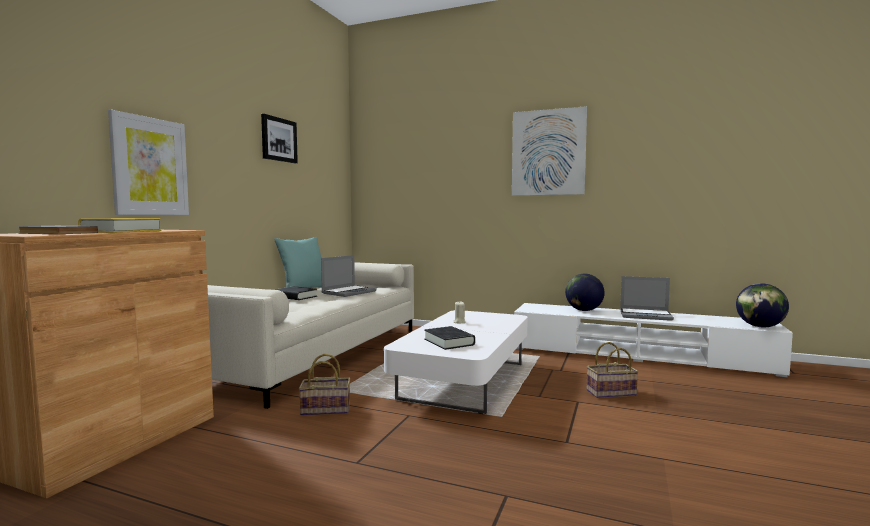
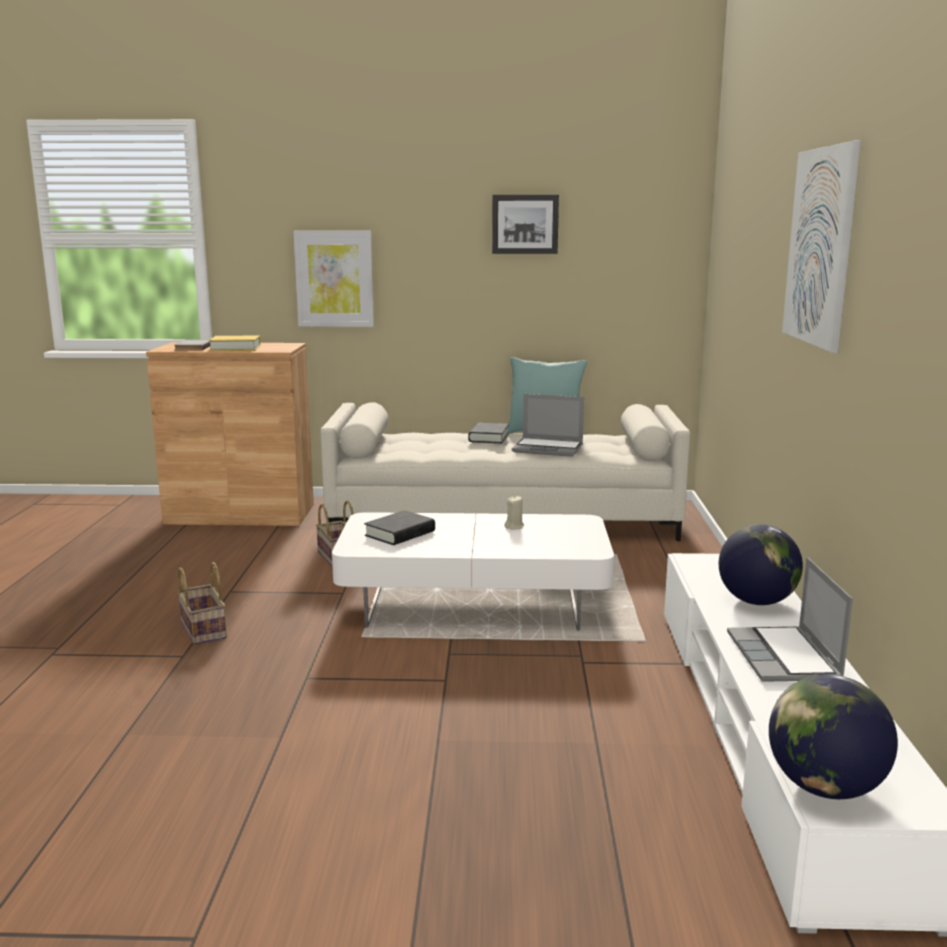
camera: 70 degrees right, 10 degrees up
basket [587,342,639,398] -> basket moved to [177,562,227,645]

